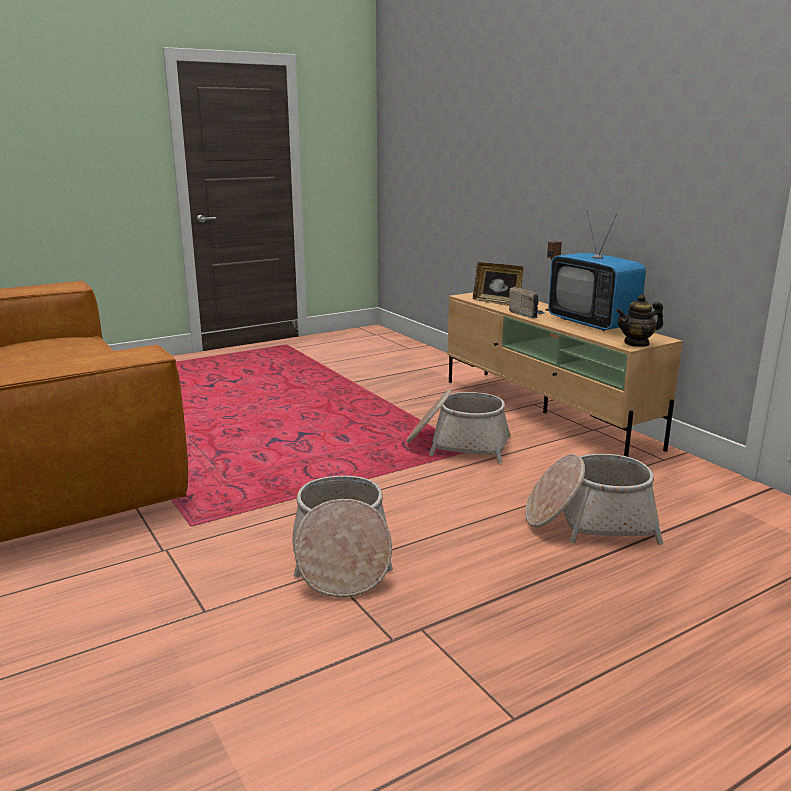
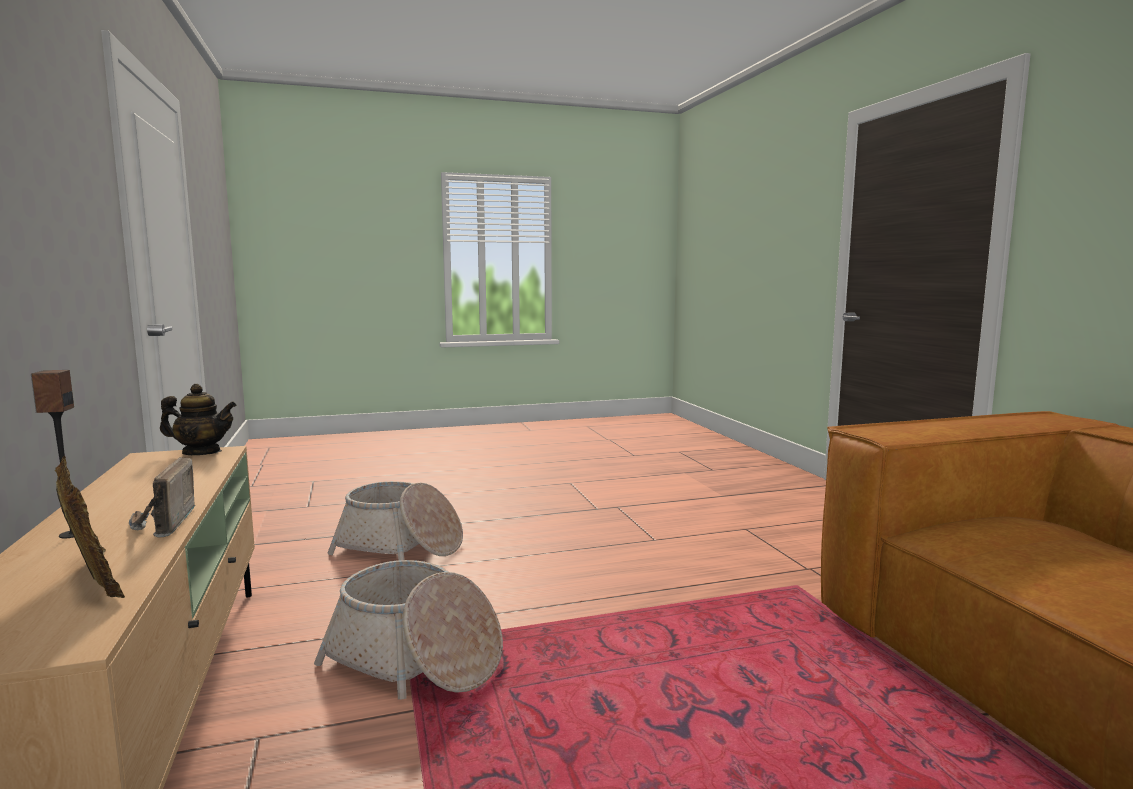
camera: 165 degrees left, 10 degrees down
basket [293,476,393,598] -> none
television [548,211,646,331] -> none

